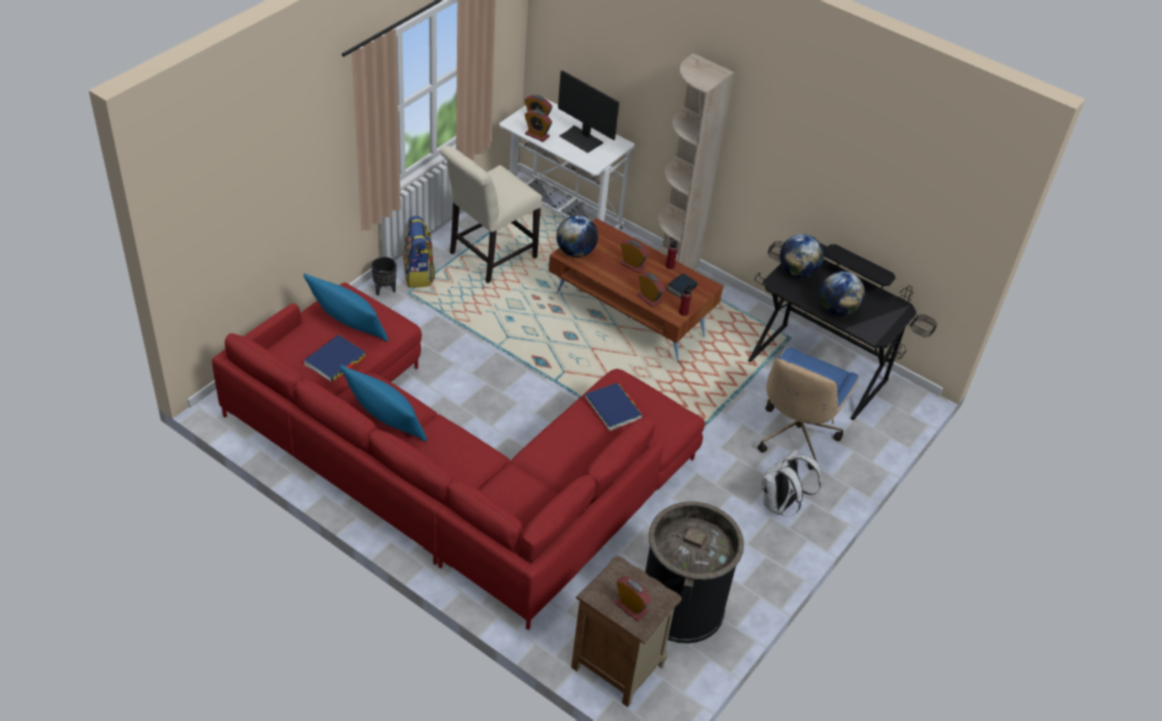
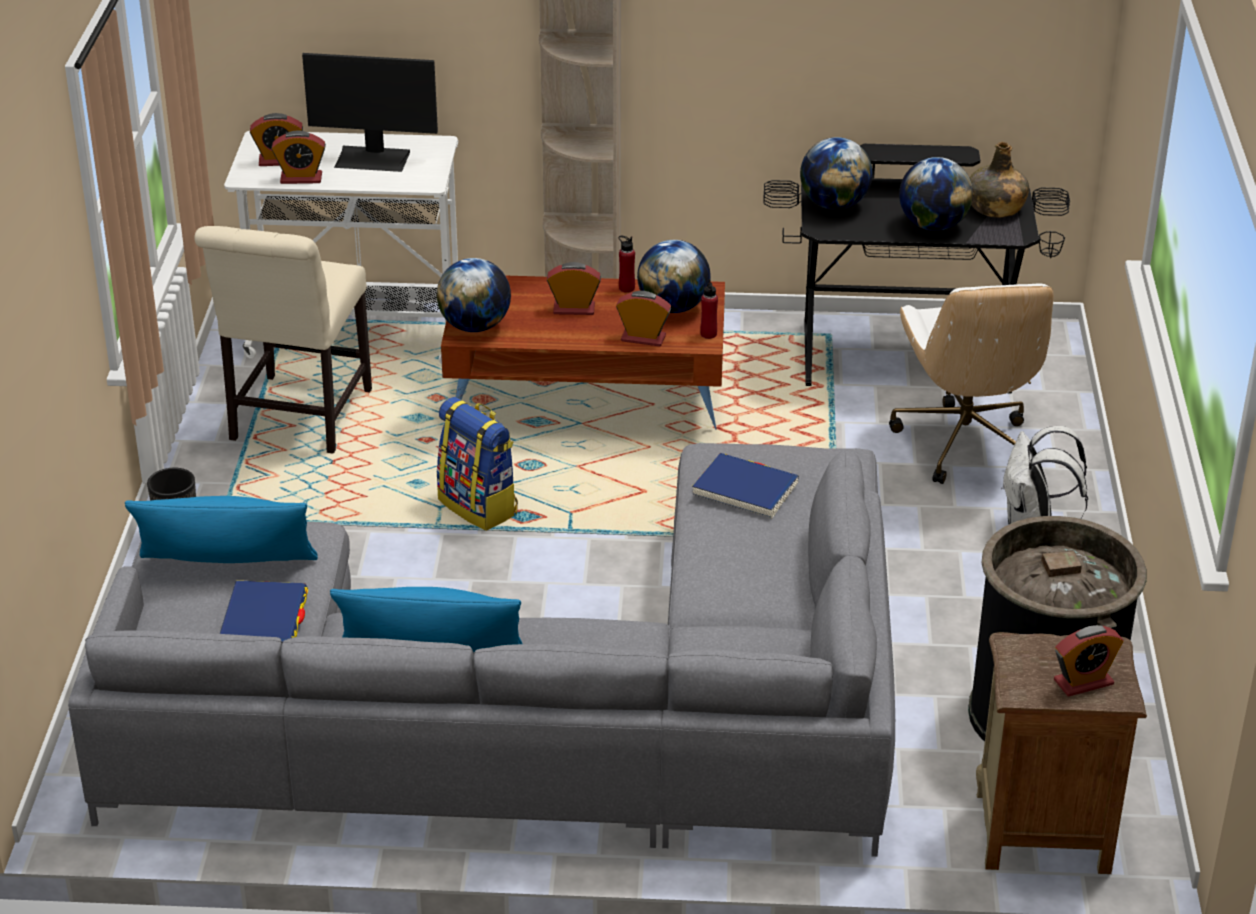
camera: 30 degrees left, 10 degrees down
red sofa [212,282,705,630] -> grey sofa [68,443,895,857]
backpack [403,216,435,288] -> backpack moved to [437,397,518,531]
alarm clock [615,576,652,621] -> alarm clock turned 150 degrees clockwise [1054,625,1124,697]
book [667,273,698,298] -> globe [637,240,711,313]
blue office chair [758,347,859,470] -> white office chair [889,284,1054,484]
none -> green bottle [970,142,1029,218]

